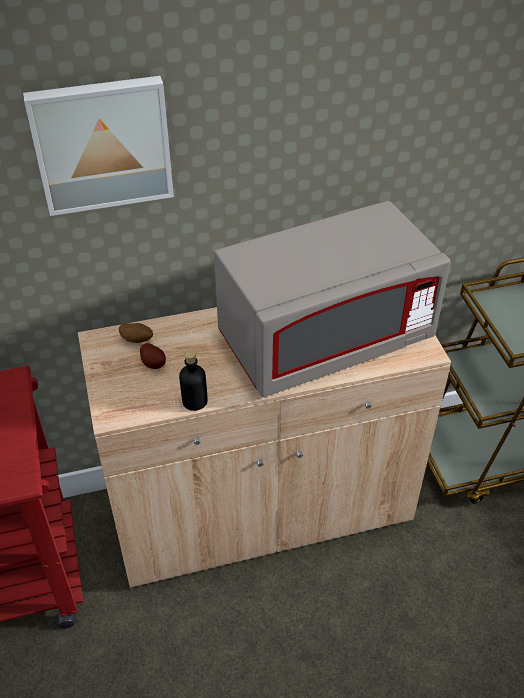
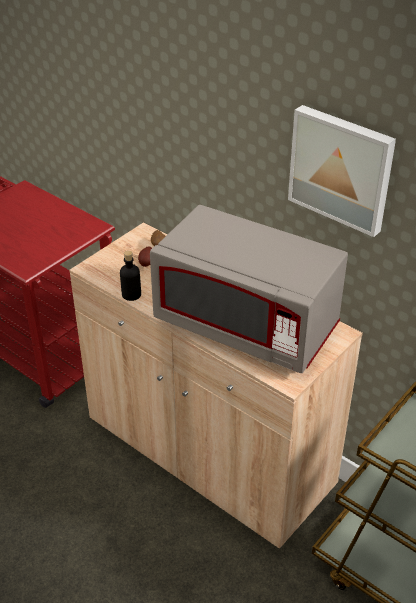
camera: 55 degrees right, 5 degrees down
picture [23,76,174,216] -> picture moved to [288,105,396,237]

